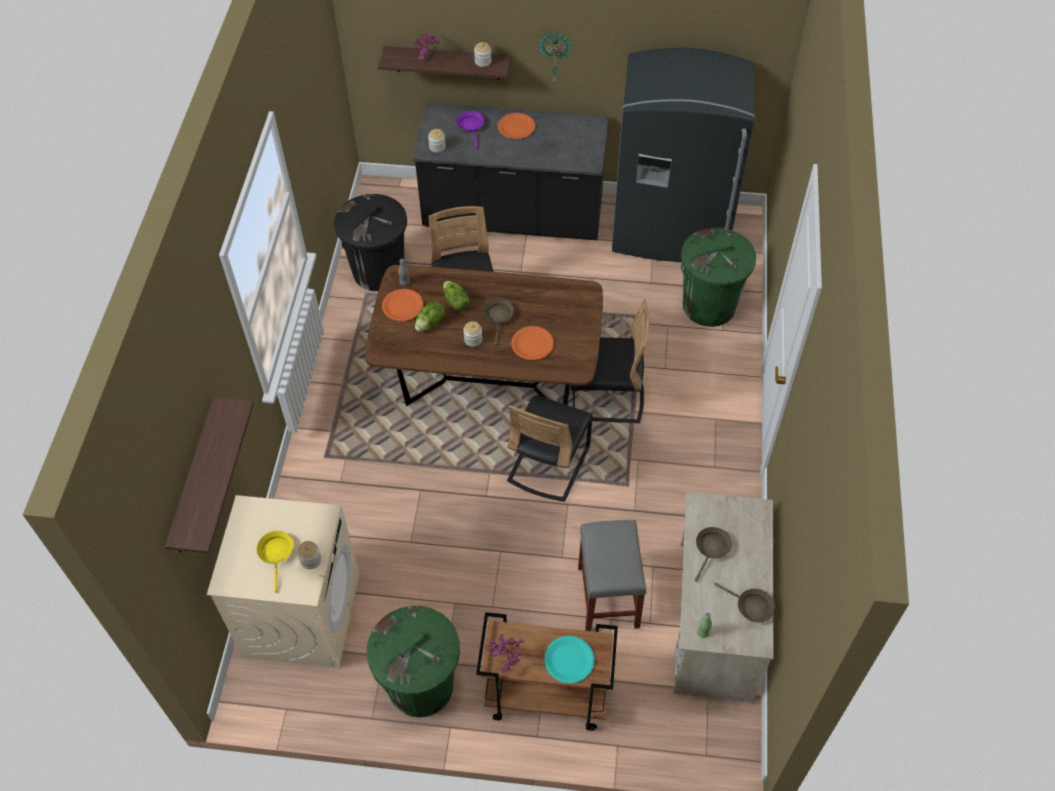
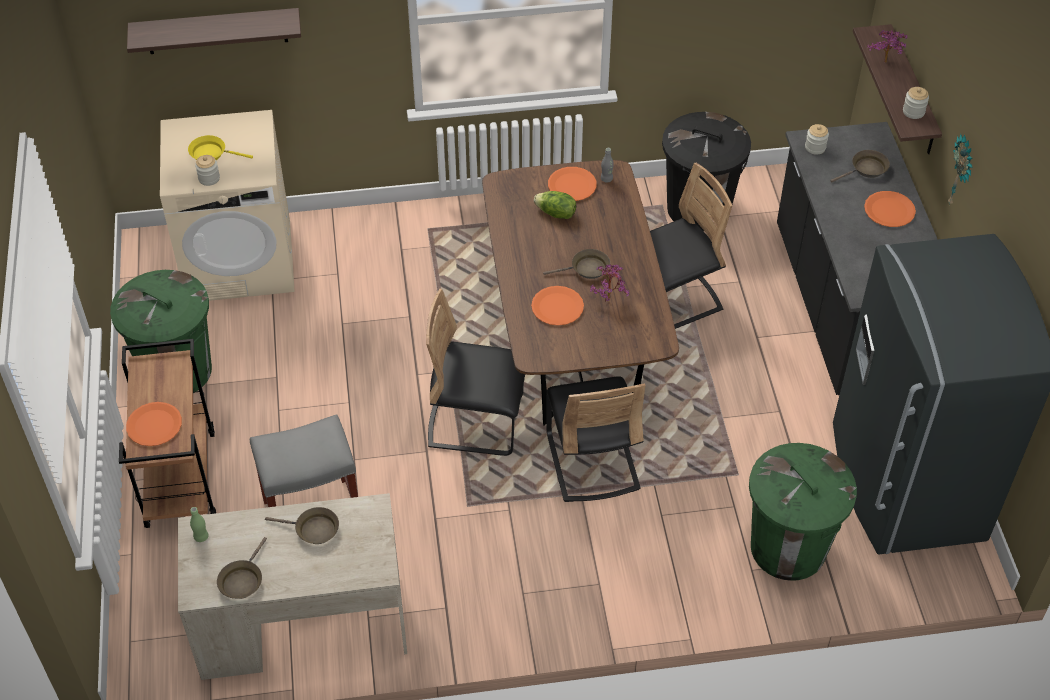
camera: 75 degrees right, 5 degrees down
yellow frying pan [257,531,294,592] -> yellow frying pan turned 150 degrees counterclockwise [188,135,253,160]
lettuce [443,281,469,311] -> none
purple frying pan [456,111,484,149] -> brown frying pan [830,150,890,183]
jar [463,321,482,347] -> none
potted plant [490,634,525,674] -> potted plant moved to [590,264,630,302]
turquoise plate [544,636,594,684] -> orange plate [126,402,182,446]

